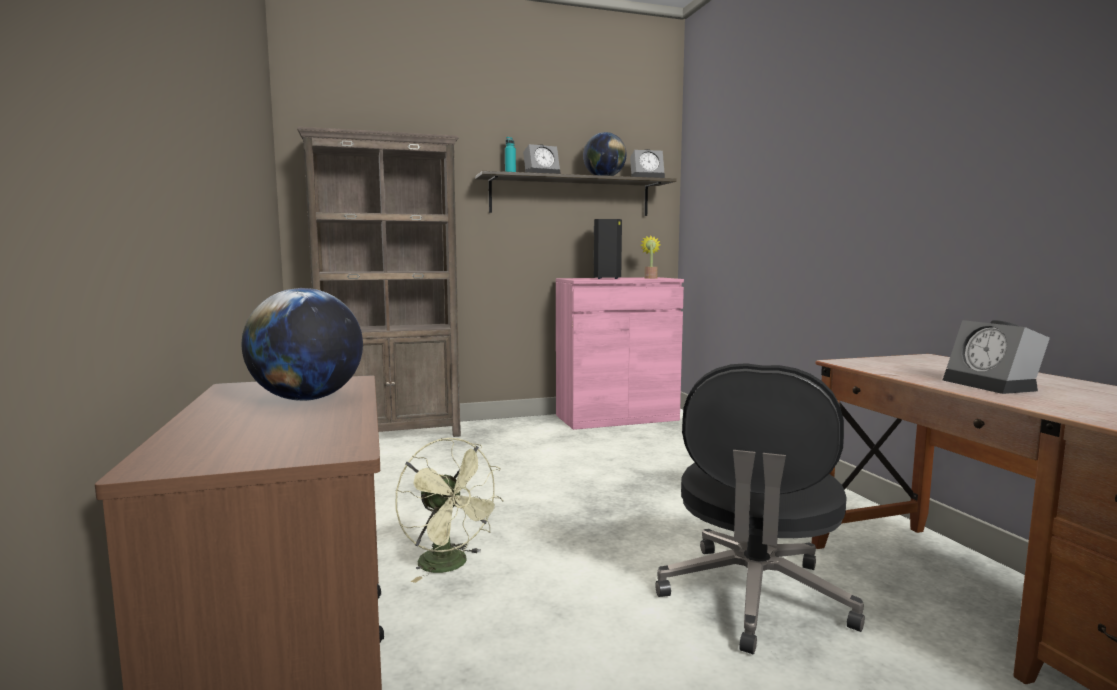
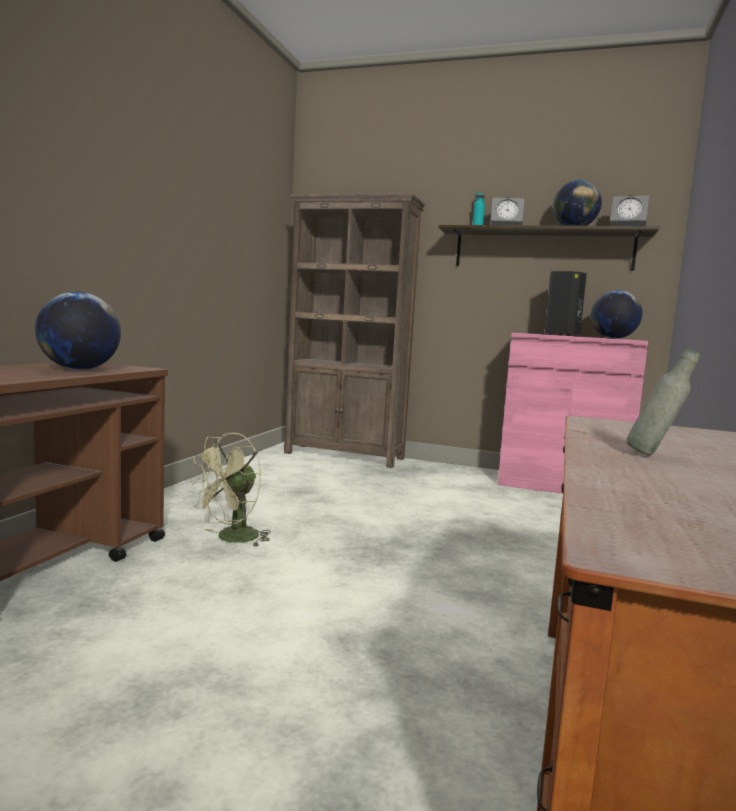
camera: 35 degrees right, 0 degrees up
green fan [395,438,503,583] -> green fan turned 45 degrees clockwise [189,433,271,547]
potted plant [640,236,660,279] -> globe [591,290,642,339]
black office chair [655,363,865,655] -> none
alarm clock [943,320,1050,394] -> grey bottle [626,348,700,455]

